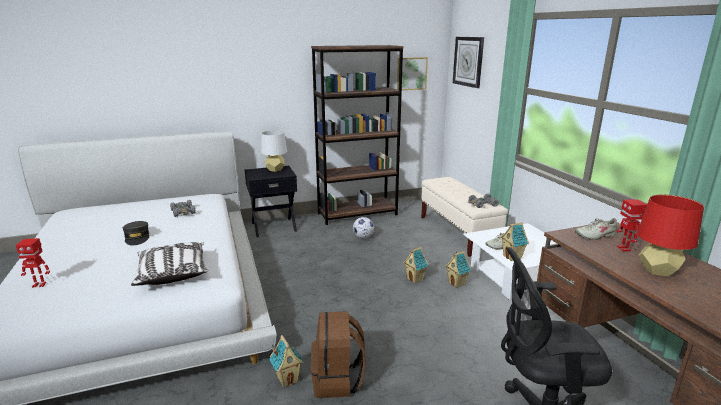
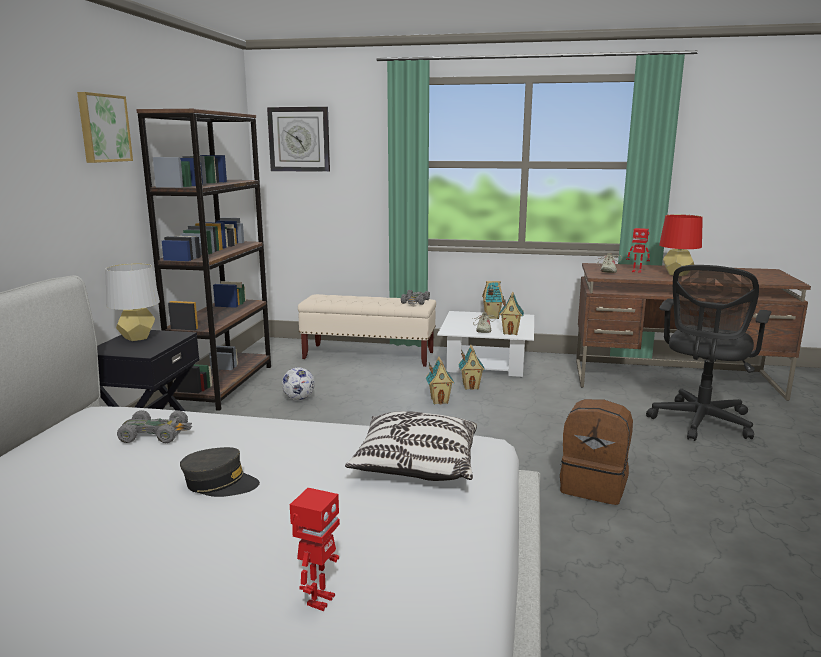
camera: 60 degrees left, 5 degrees down
toy house [269,335,304,388] -> toy house moved to [482,281,503,319]
picture [397,57,428,90] -> picture moved to [77,92,133,163]

